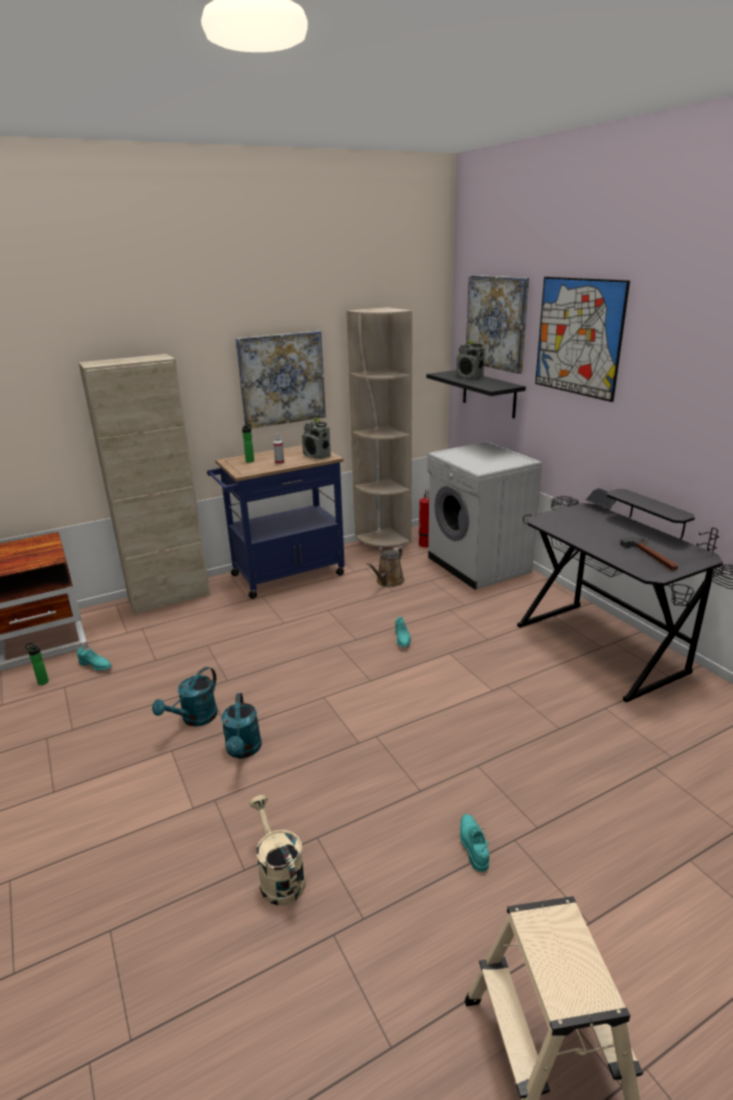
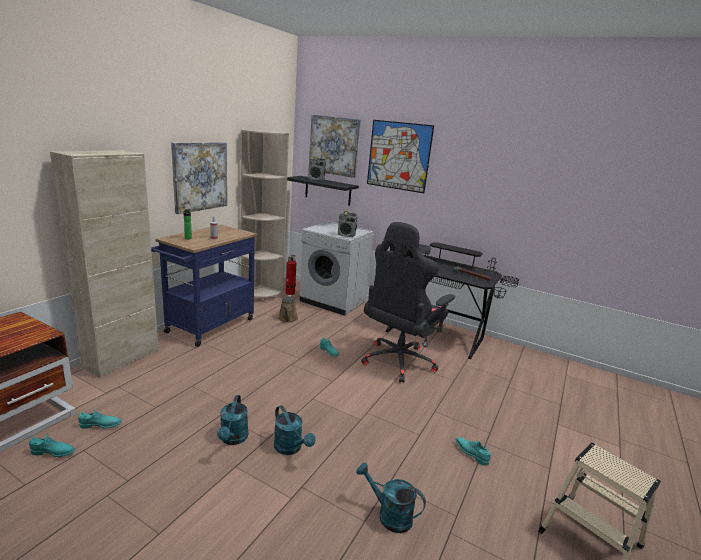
camera: 35 degrees left, 5 degrees down
bottle [25,643,49,685] -> turquoise shoe [29,434,75,457]
beige watering can [249,795,305,906] -> turquoise watering can [356,462,426,533]
radio [302,418,331,459] -> radio moved to [338,211,357,237]
none -> black office chair [361,222,455,383]

